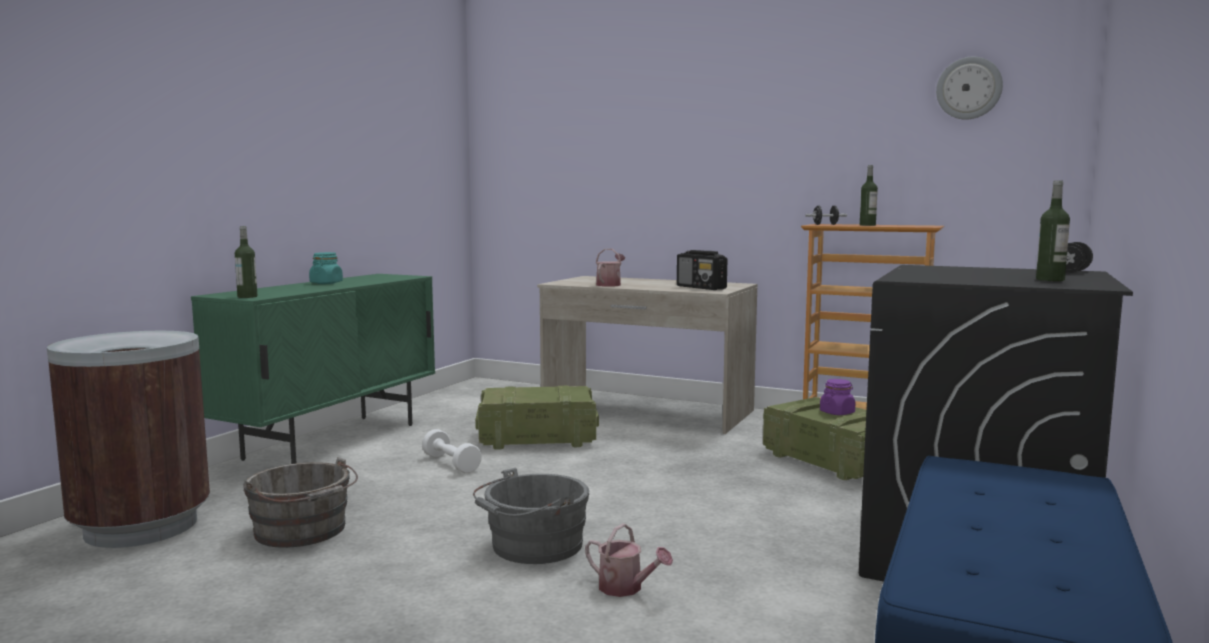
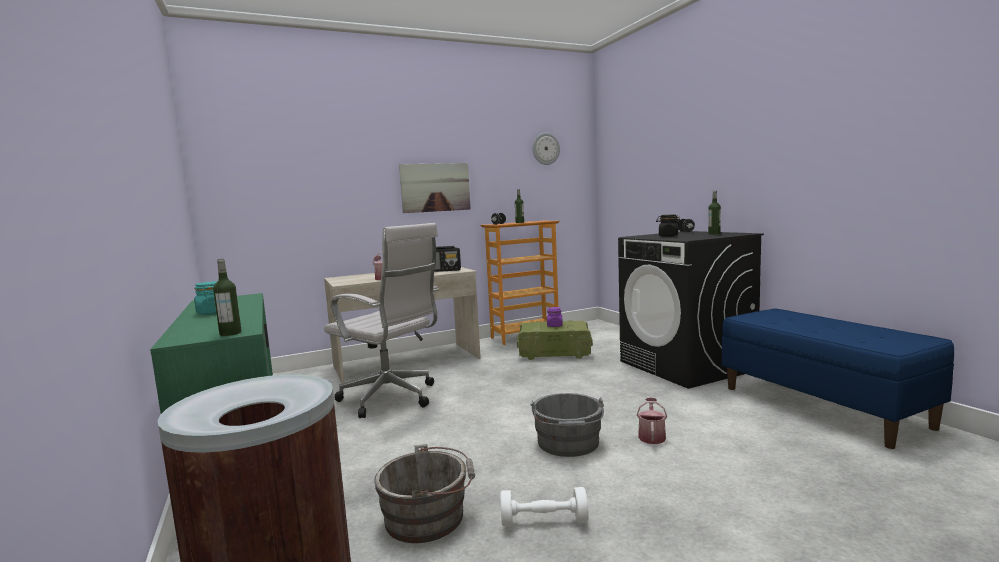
camera: 50 degrees left, 0 degrees up
white dumbbell [422,429,482,473] -> white dumbbell moved to [501,487,589,526]
crate [475,385,599,450] -> white office chair [324,223,439,418]
watering can [585,523,673,597] -> watering can turned 60 degrees counterclockwise [637,398,667,444]
none -> picture [399,163,471,213]
none -> black jar [656,214,681,237]

